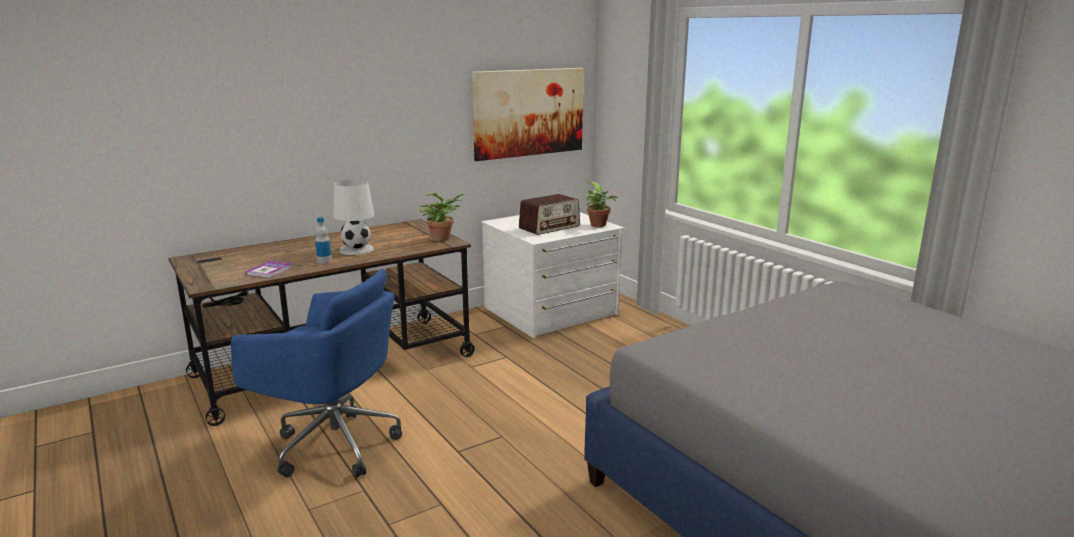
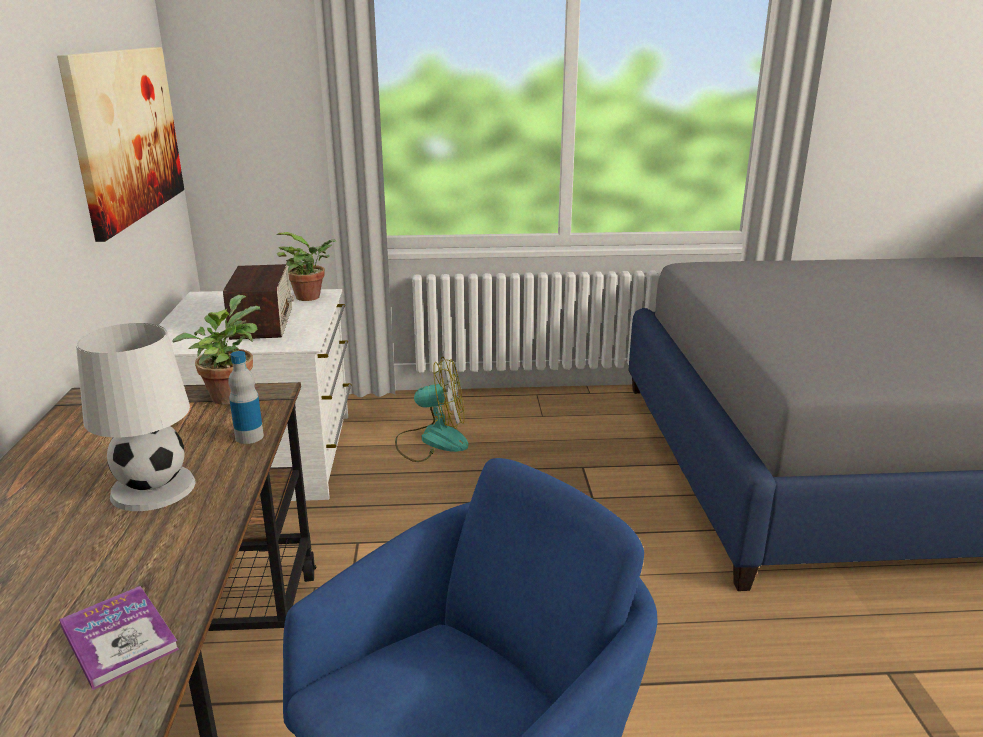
camera: 60 degrees left, 5 degrees up
bottle [315,217,332,264] -> bottle moved to [228,351,264,444]
none -> fan [395,356,469,462]

